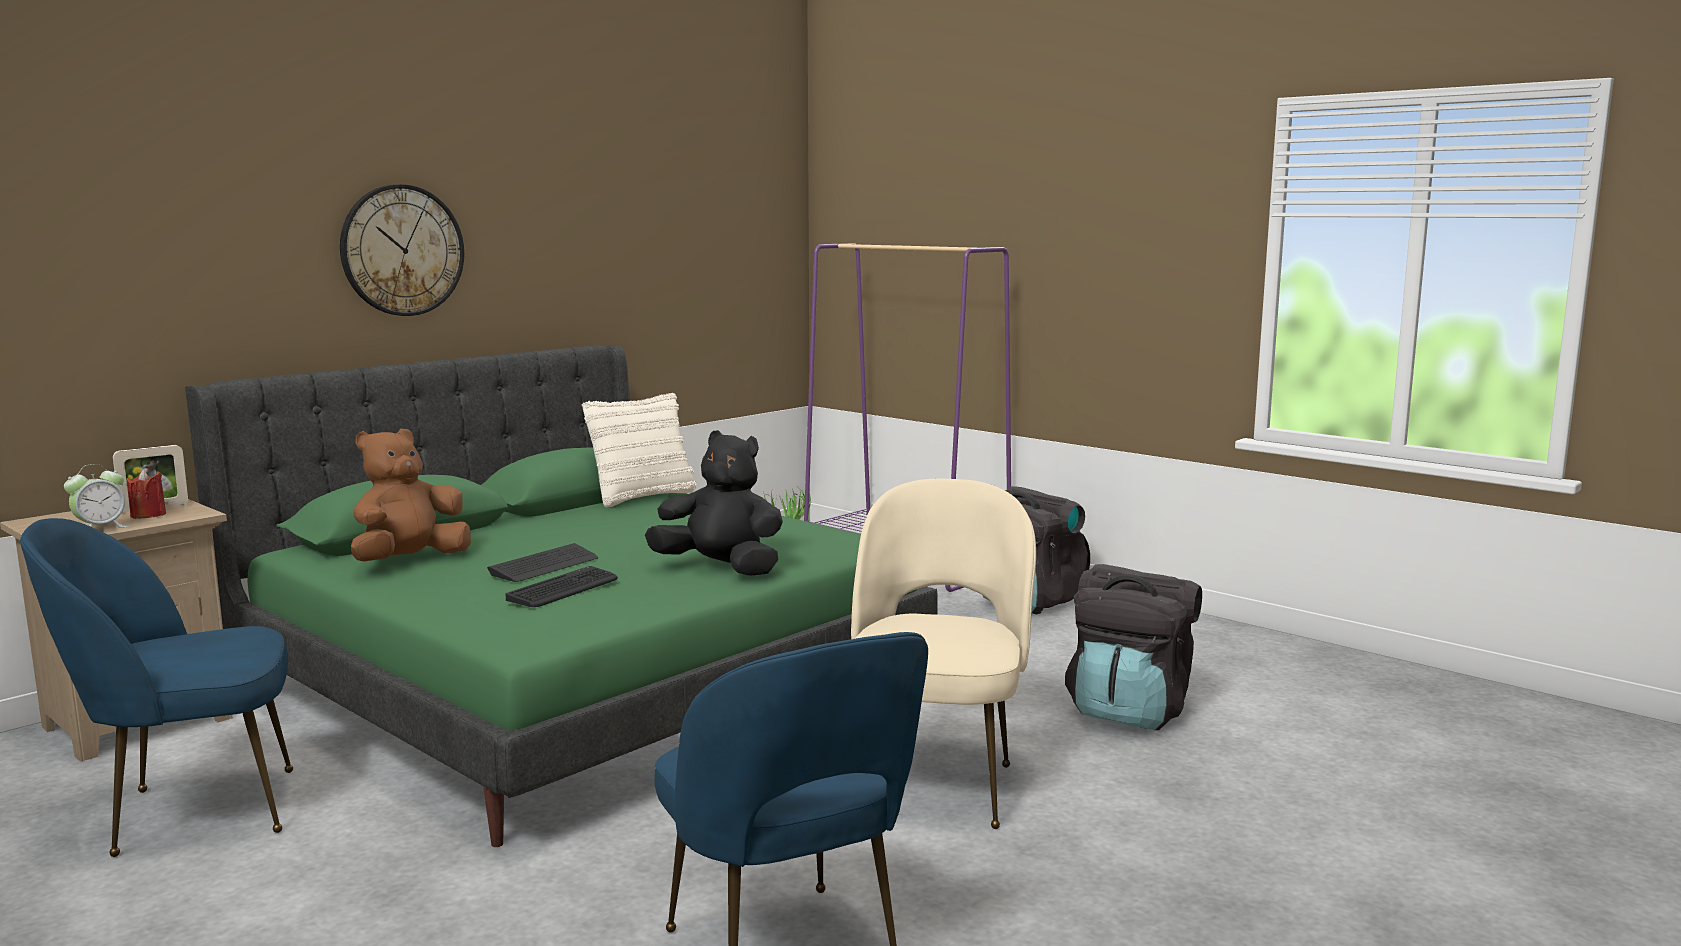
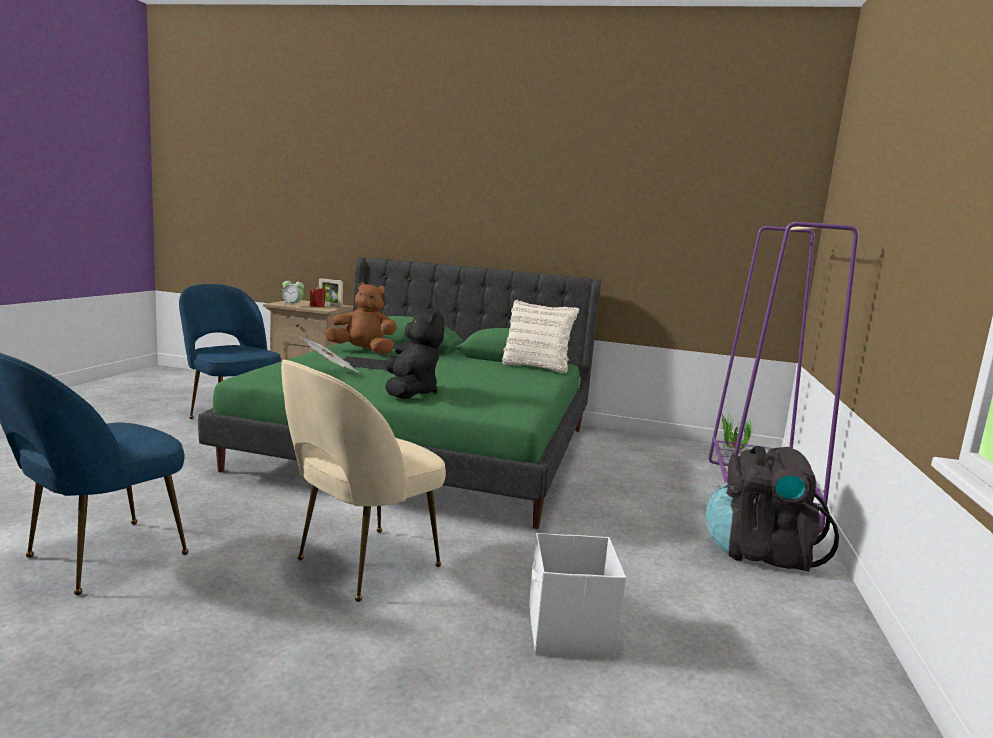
camera: 60 degrees right, 0 degrees up
wall clock [340,184,464,316] -> none
keyboard [506,566,618,607] -> newspaper [300,337,360,373]
beige chair [851,479,1036,829] -> beige chair turned 150 degrees clockwise [281,360,446,602]
black backpack [1065,564,1202,730] -> white storage box [529,533,626,659]

